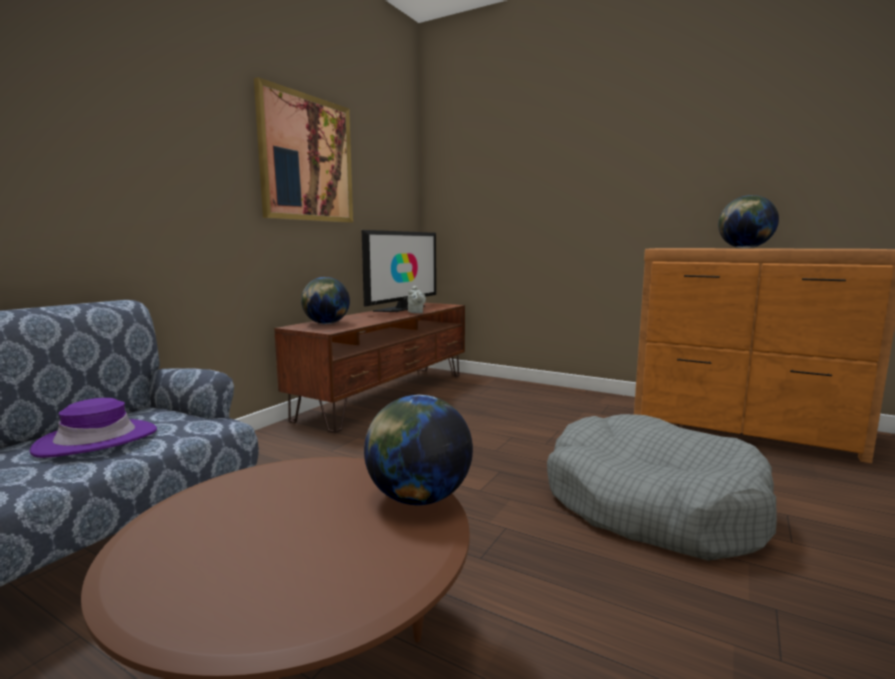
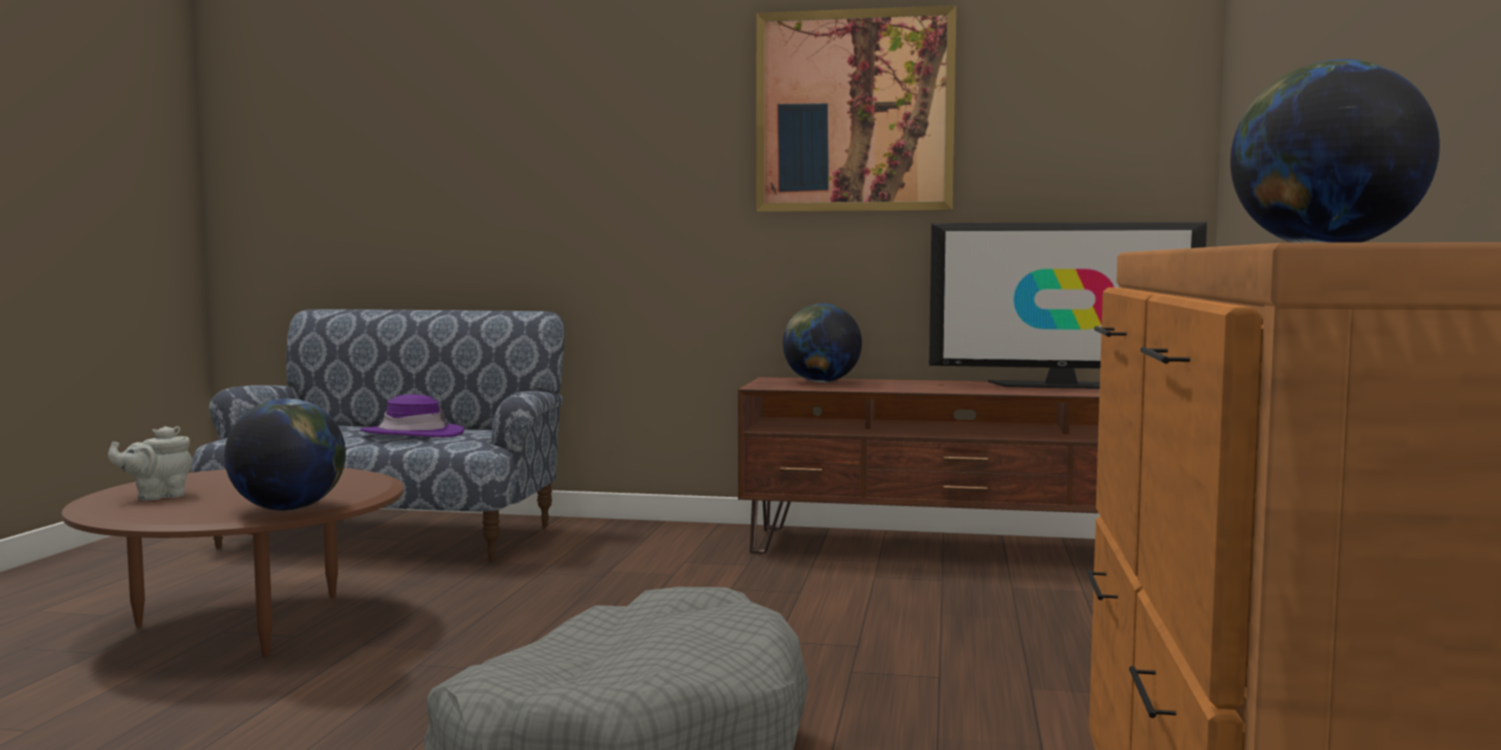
camera: 70 degrees right, 5 degrees down
grey teapot [407,286,426,313] -> grey teapot moved to [108,426,192,500]

